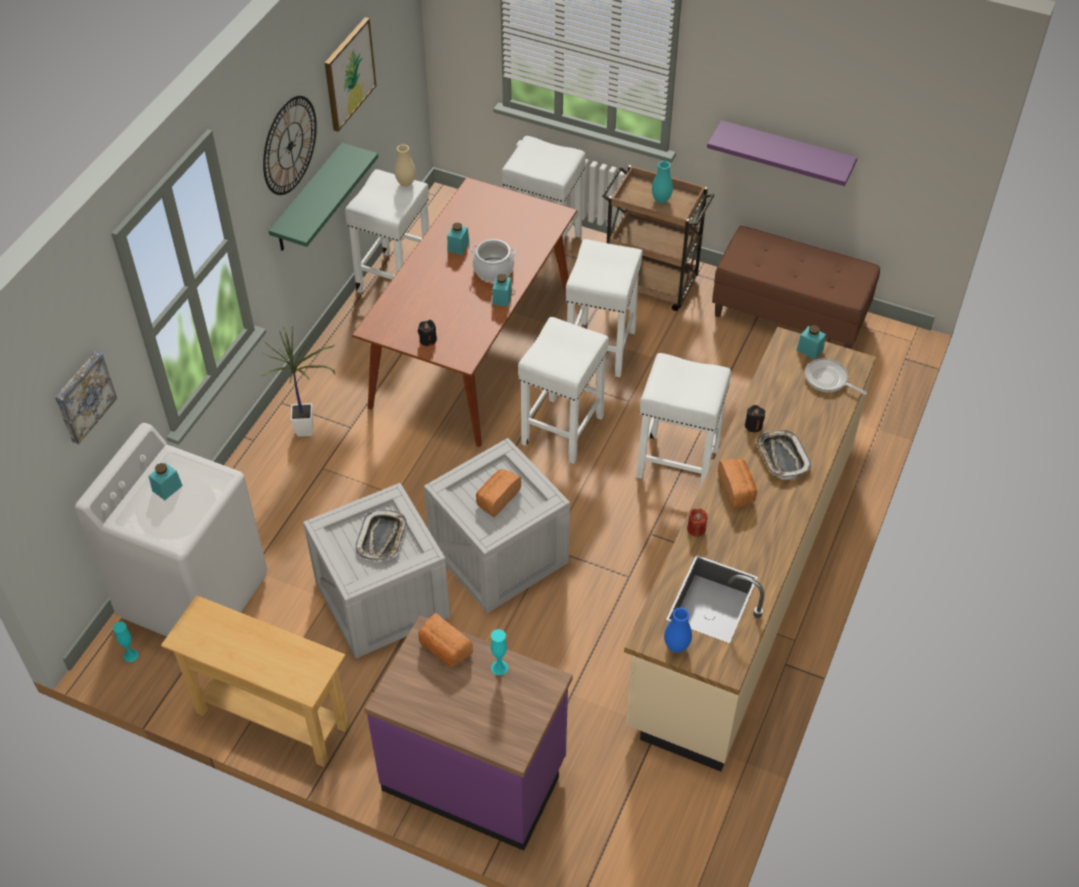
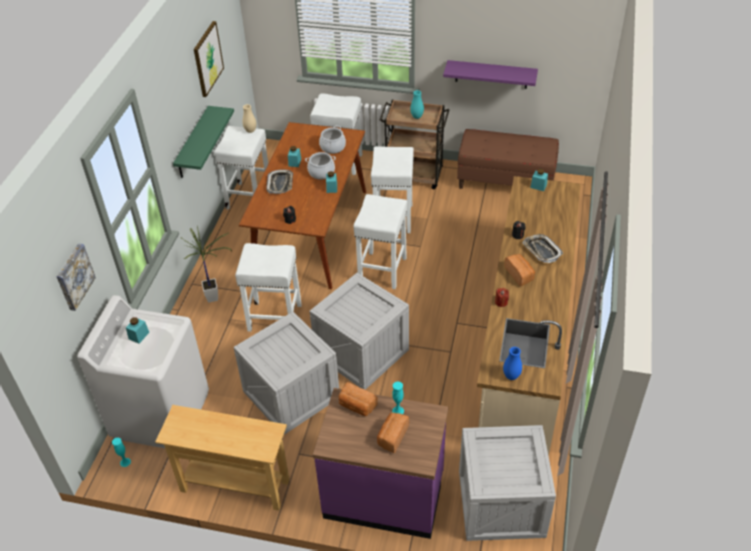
camera: 10 degrees left, 5 degrees down
wall clock [263,96,317,195] -> none
tray [356,510,407,561] -> tray moved to [266,169,293,194]
bread [476,469,521,517] -> bread moved to [377,413,409,453]
white stool [636,353,731,488] -> white stool moved to [235,243,302,332]
frying pan [805,358,867,395] -> none
none -> cooking pot [319,125,346,154]
none -> crate [459,425,556,541]

